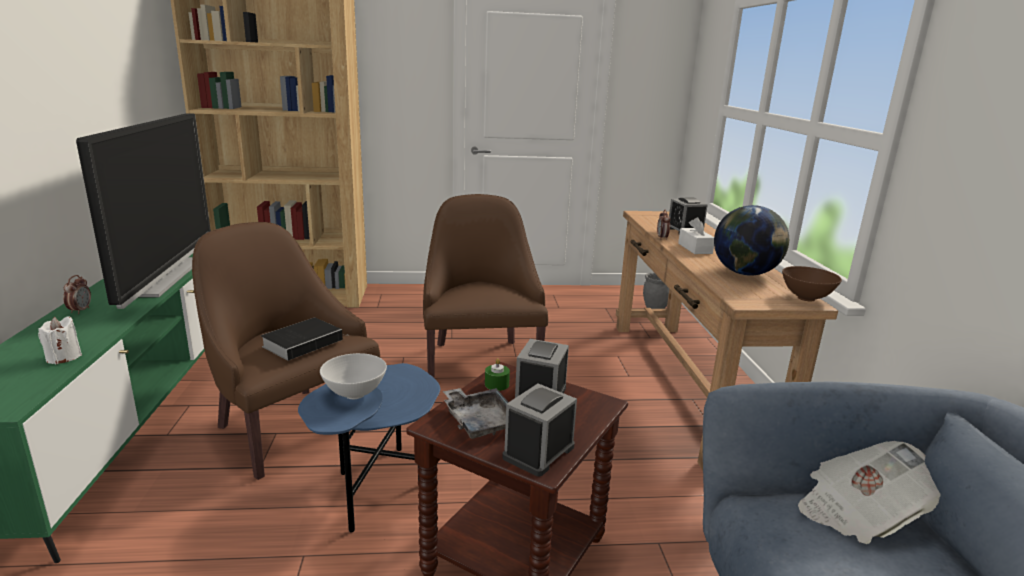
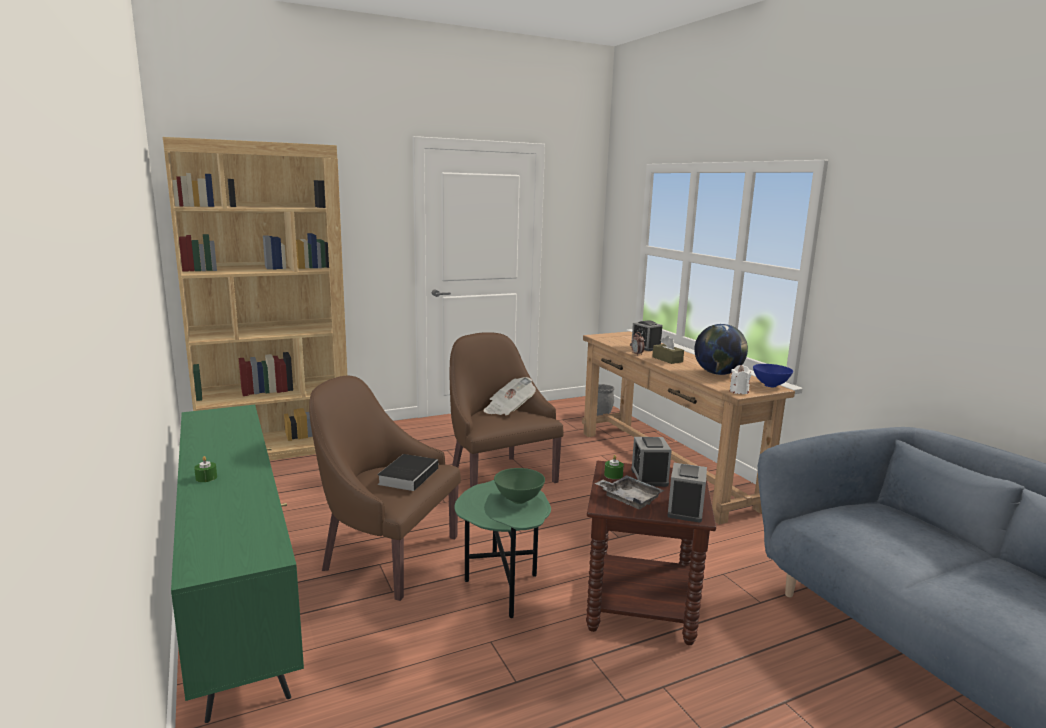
camera: 20 degrees left, 5 degrees down
white candle [38,316,82,364] -> white candle moved to [730,365,751,394]
alarm clock [63,275,91,314] -> green candle [194,456,217,482]
television [76,113,211,309] -> none
blue side table [298,363,440,533] -> green side table [454,480,551,618]
white bowl [320,353,387,399] -> green bowl [494,468,545,504]
white tissue box [678,217,714,254] -> brown tissue box [652,336,684,364]
brown bowl [782,266,842,302] -> blue bowl [753,364,793,387]
newspaper [798,441,941,544] -> newspaper moved to [483,377,536,415]

